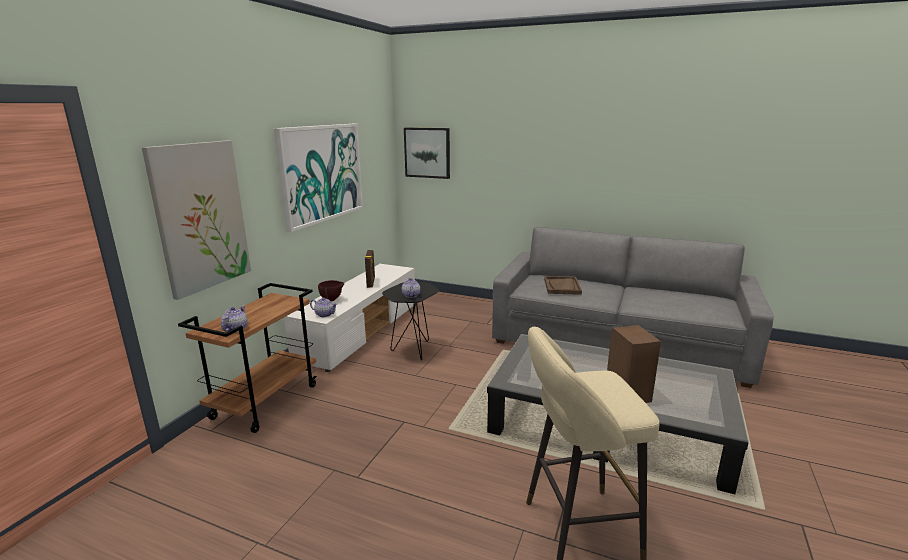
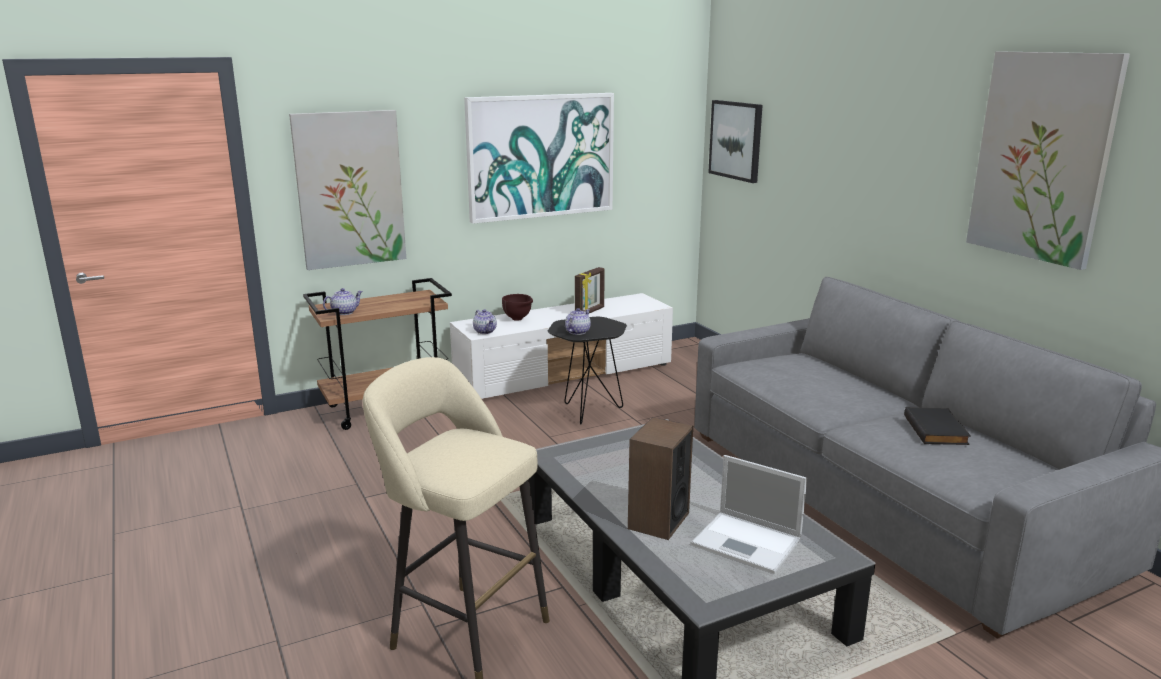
camera: 40 degrees right, 0 degrees up
brown tray [544,276,582,295] -> none
none -> laptop [691,455,807,574]
none -> black book [904,407,971,445]
none -> picture [966,52,1130,270]

